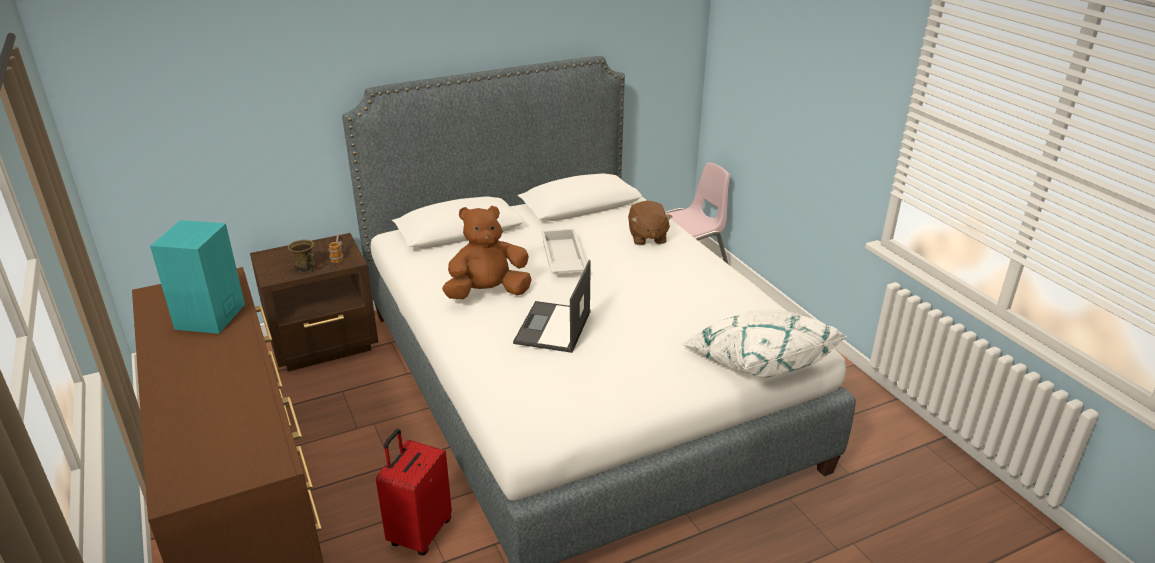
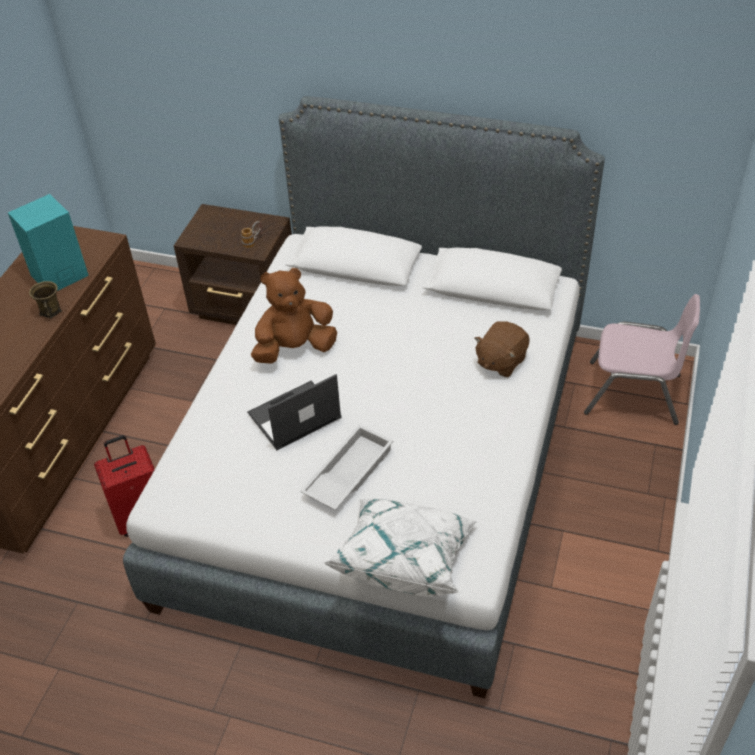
camera: 45 degrees right, 15 degrees up
brown mug [288,240,315,273] -> brown mug moved to [29,281,62,318]
brown plush toy [442,206,532,299] -> brown plush toy turned 45 degrees counterclockwise [251,268,337,364]
white tray [541,228,586,274] -> white tray moved to [300,424,393,510]

